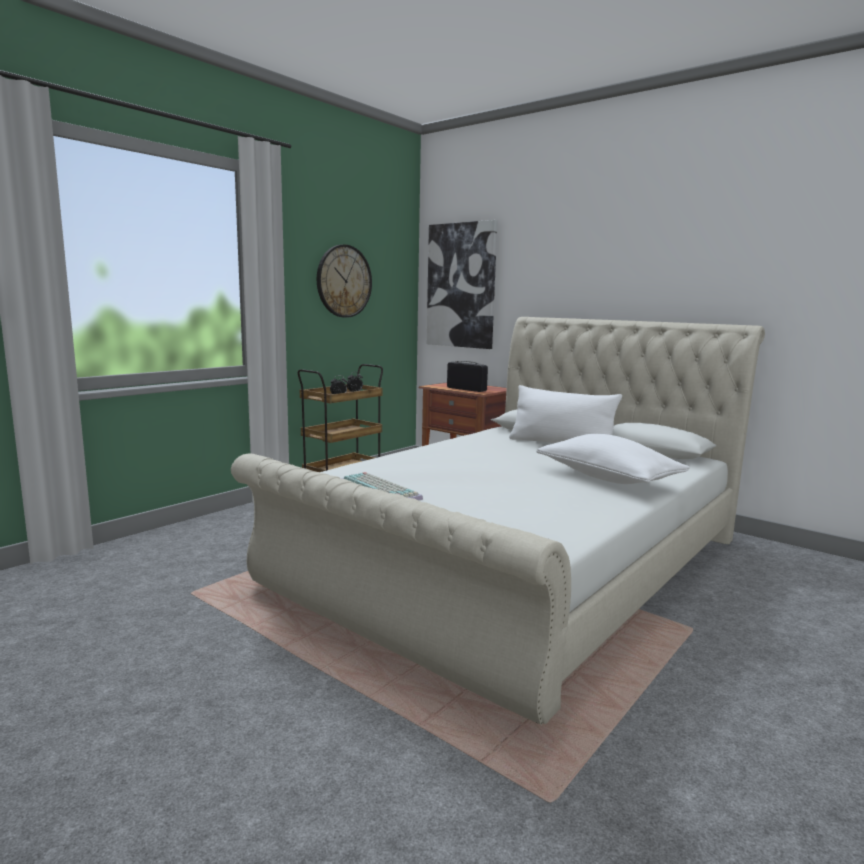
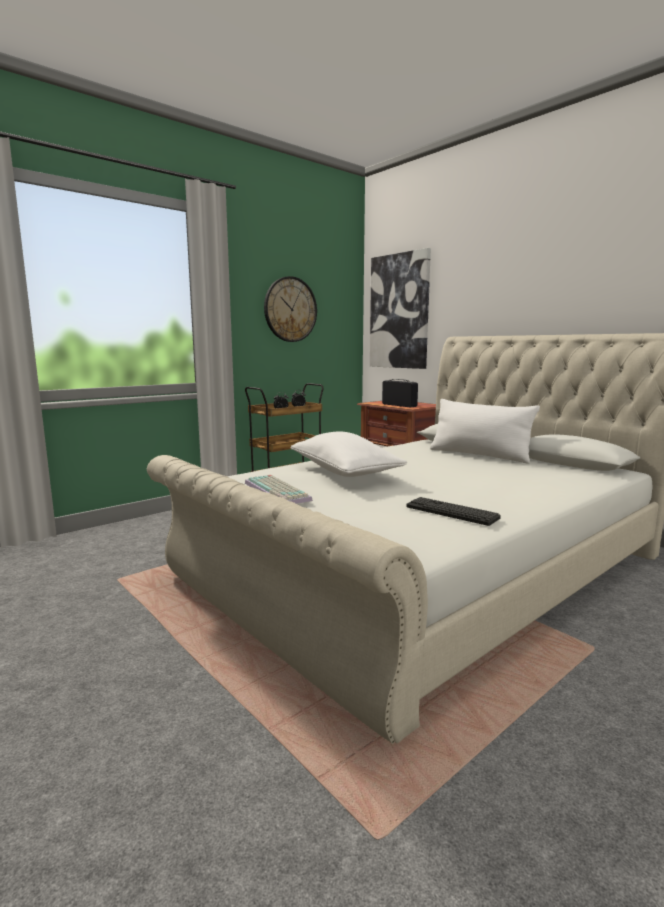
camera: 10 degrees right, 0 degrees up
white pillow [536,434,690,484] -> white pillow moved to [291,431,407,477]
none -> keyboard [406,497,501,526]

